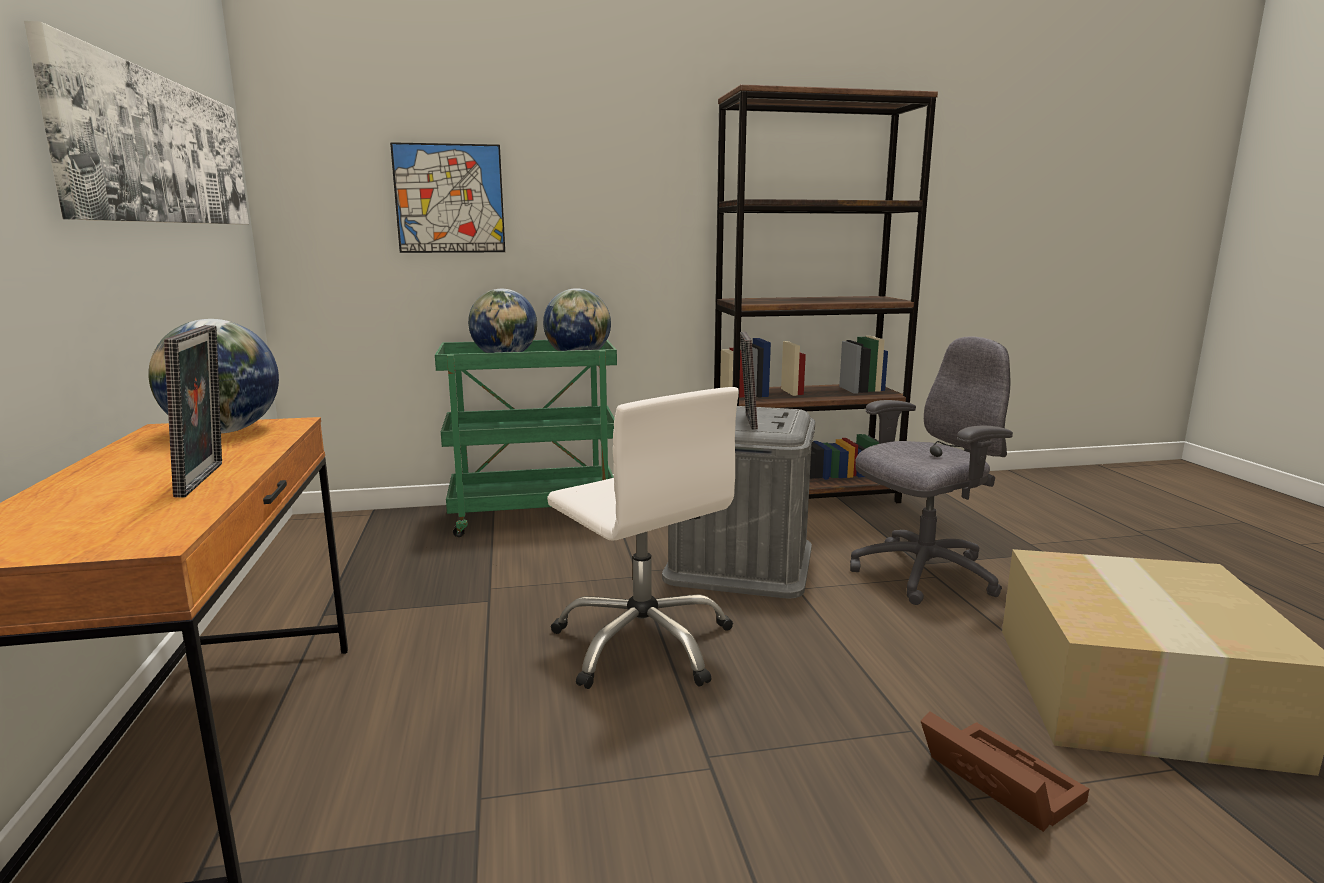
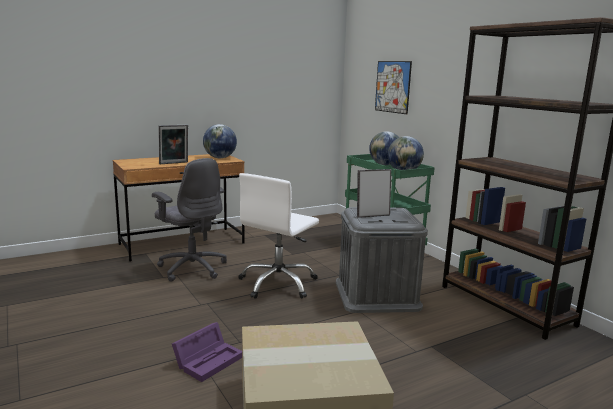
camera: 70 degrees right, 0 degrees up
picture [24,21,249,225] -> none
grey office chair [850,336,1013,605] -> grey office chair moved to [152,158,227,282]
brown storage box [921,711,1089,832] -> purple storage box [172,322,242,382]

